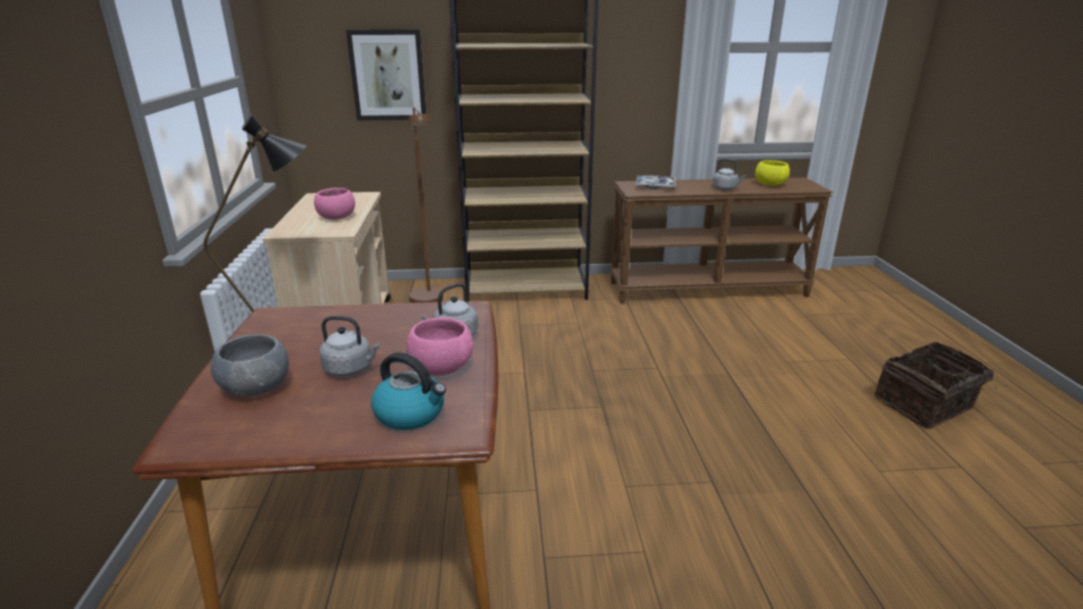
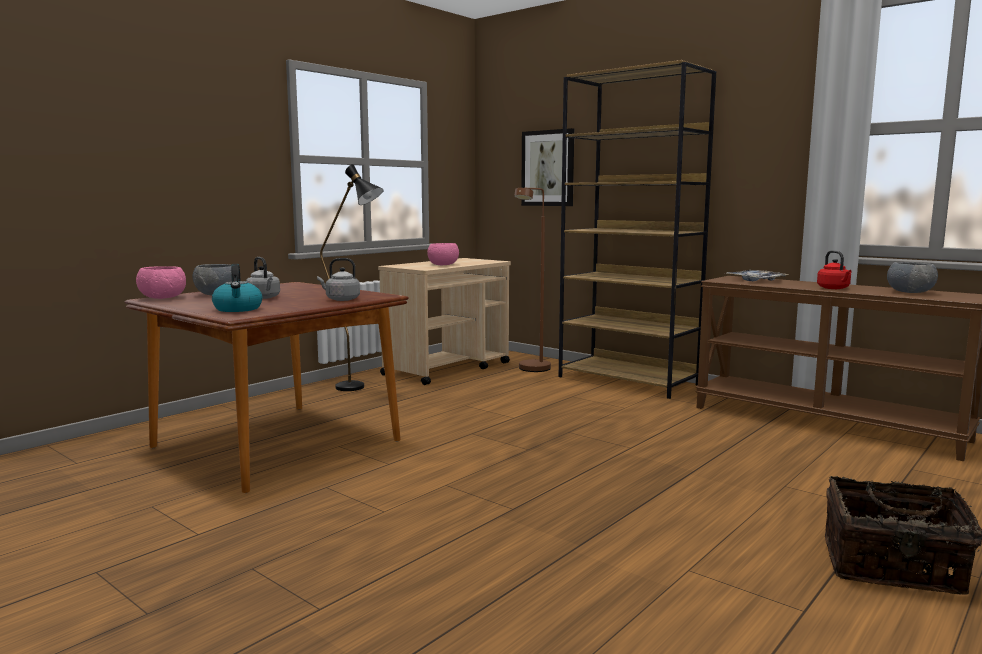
camera: 45 degrees right, 15 degrees down
pink bowl [406,317,473,376] -> pink bowl moved to [136,266,186,299]
grey kettle [713,158,746,190] -> red kettle [817,250,852,289]
yellow bowl [755,160,790,186] -> grey bowl [887,262,938,293]

